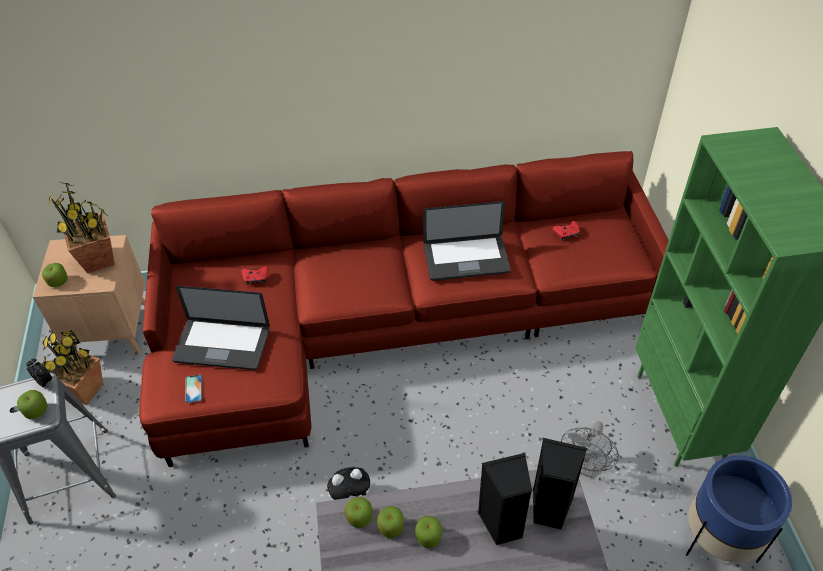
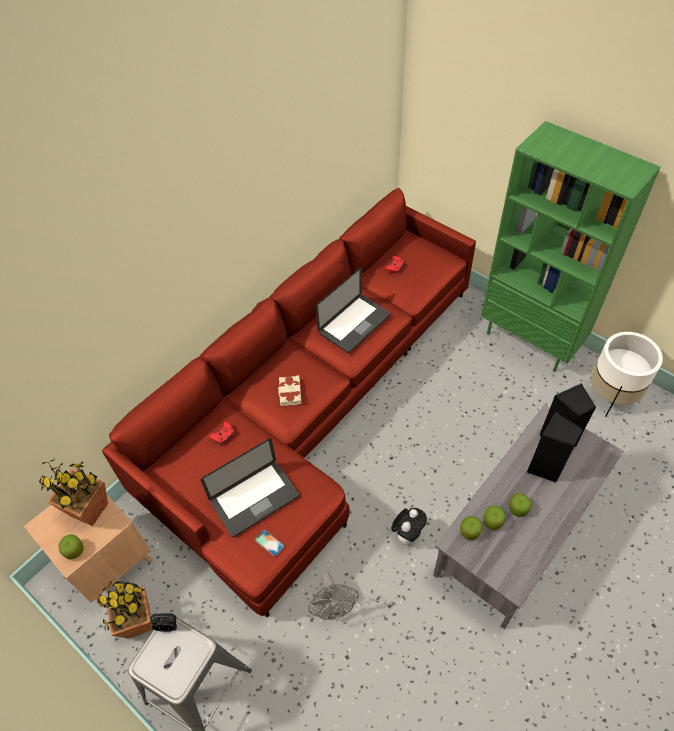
camera: 40 degrees left, 5 degrees up
apple [17,390,48,419] -> none
grey fan [561,421,619,478] -> grey fan moved to [309,571,359,620]
blue planter [686,455,792,563] -> white planter [591,332,663,417]
none -> beige book [278,375,301,406]

